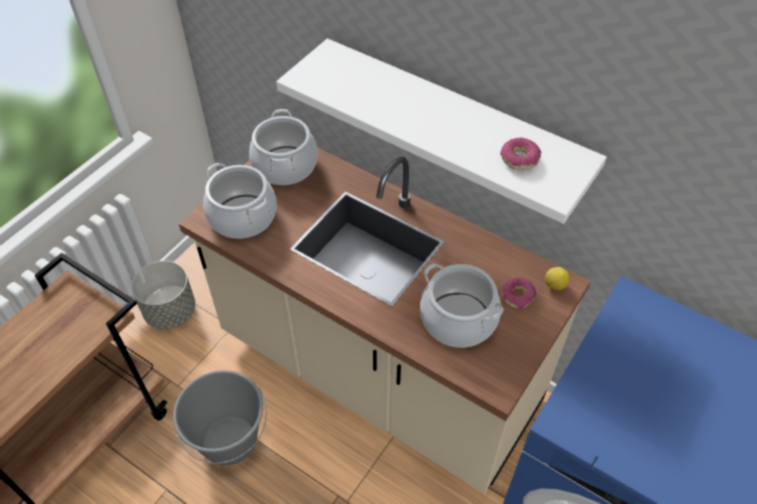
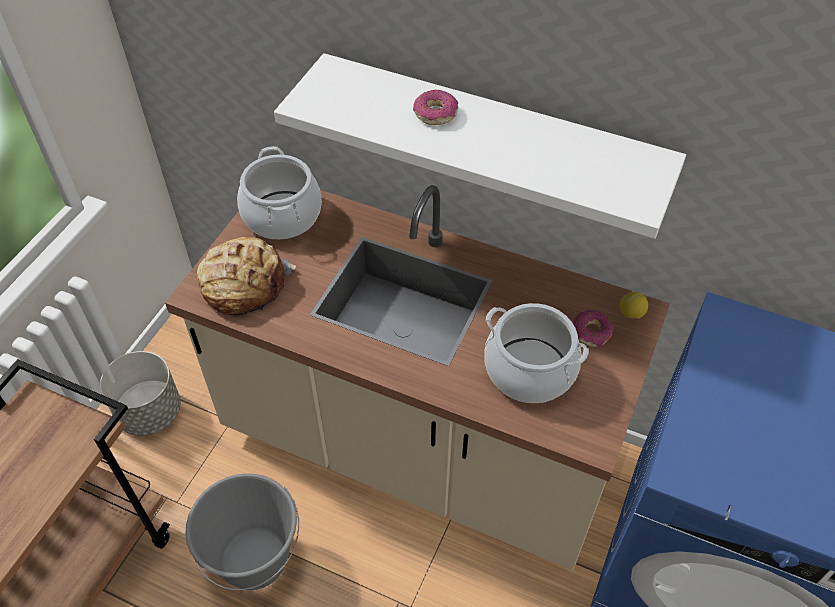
camera: 10 degrees left, 0 degrees up
cooking pot [203,163,277,239] -> bread [197,237,296,315]
donut [500,138,541,170] -> donut moved to [413,90,458,125]

